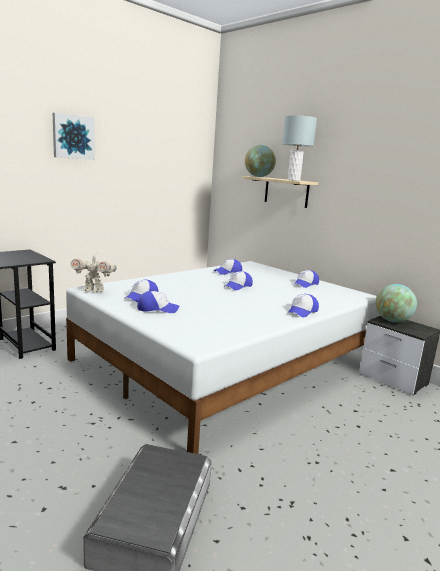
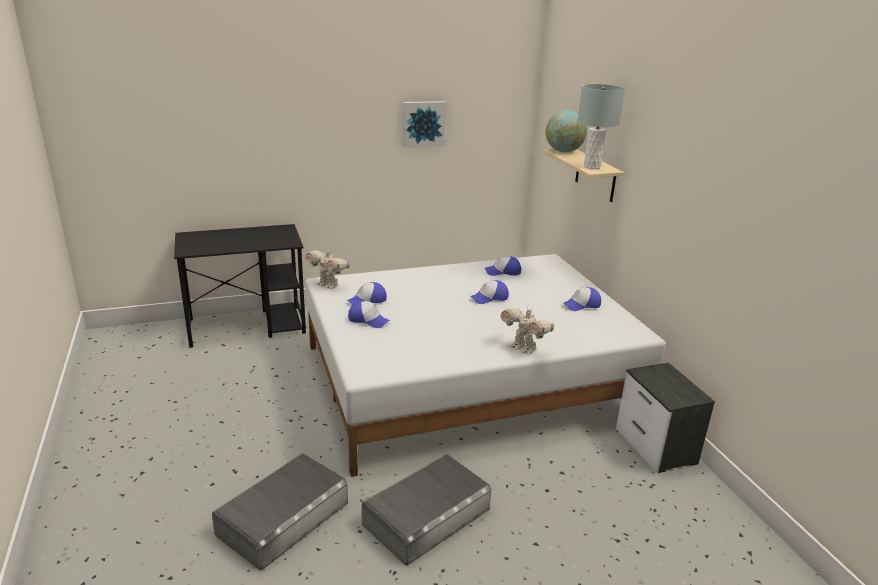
camera: 25 degrees right, 10 degrees up
picture [53,113,95,160] -> picture moved to [402,101,447,147]
cap [287,294,319,317] -> toy robot [501,306,554,354]
globe [376,284,417,323] -> none
none -> grey storage box [362,454,492,566]

